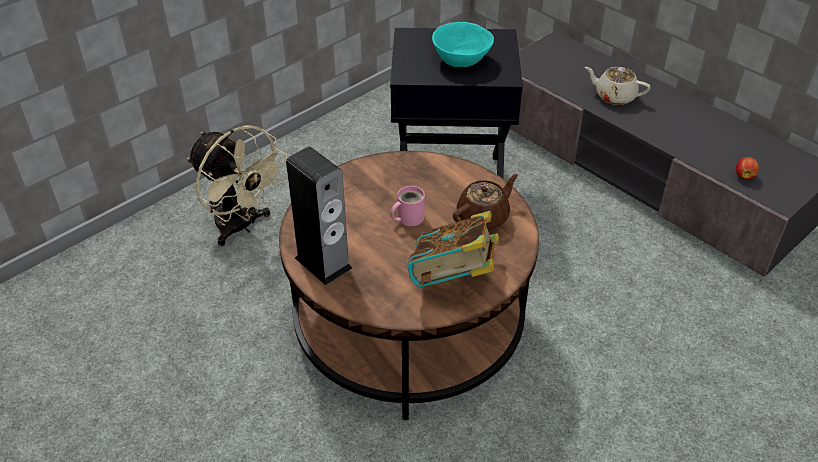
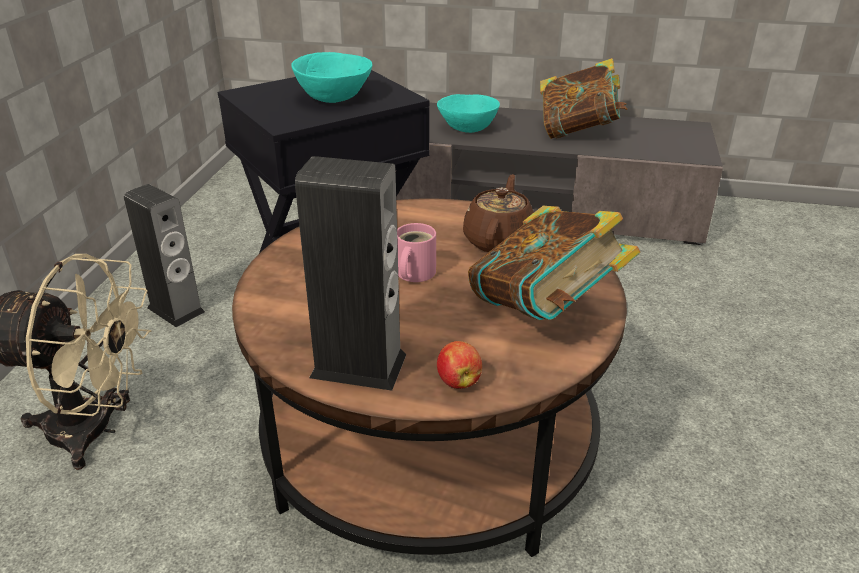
camera: 35 degrees left, 10 degrees down
beige teapot [585,67,651,105] -> turquoise bowl [437,94,500,133]
apple [736,157,759,180] -> apple moved to [437,341,482,389]
none -> speaker [124,184,205,327]
none -> book [540,58,627,139]

